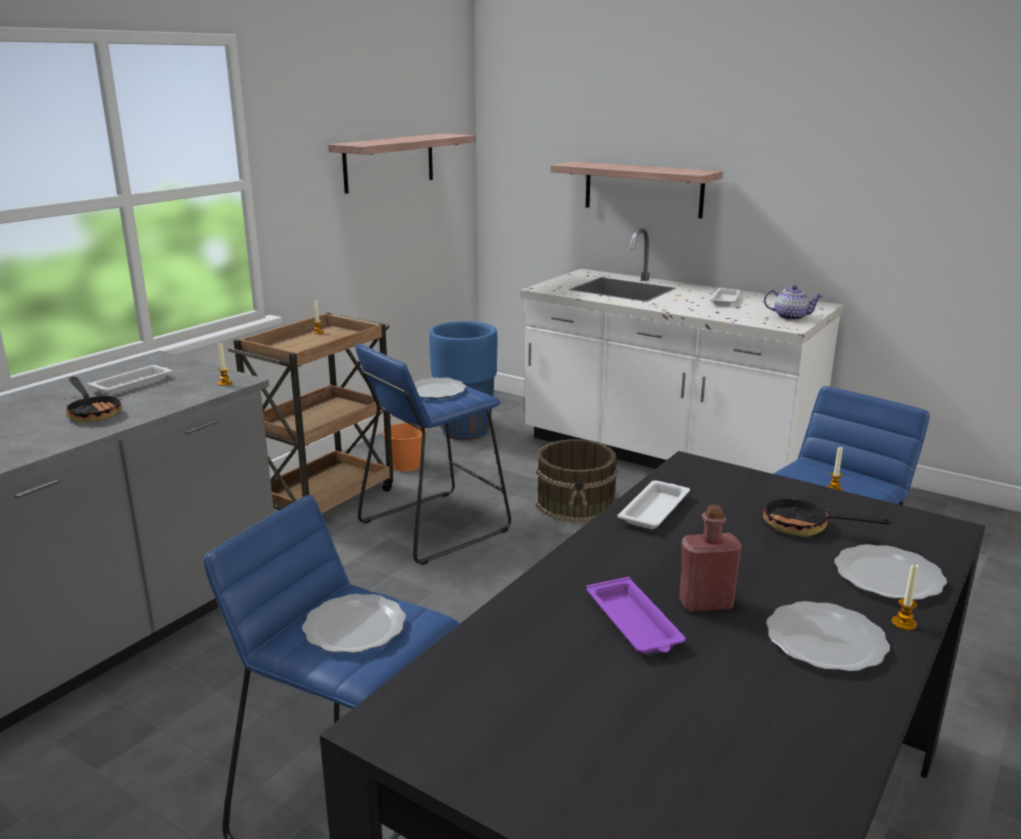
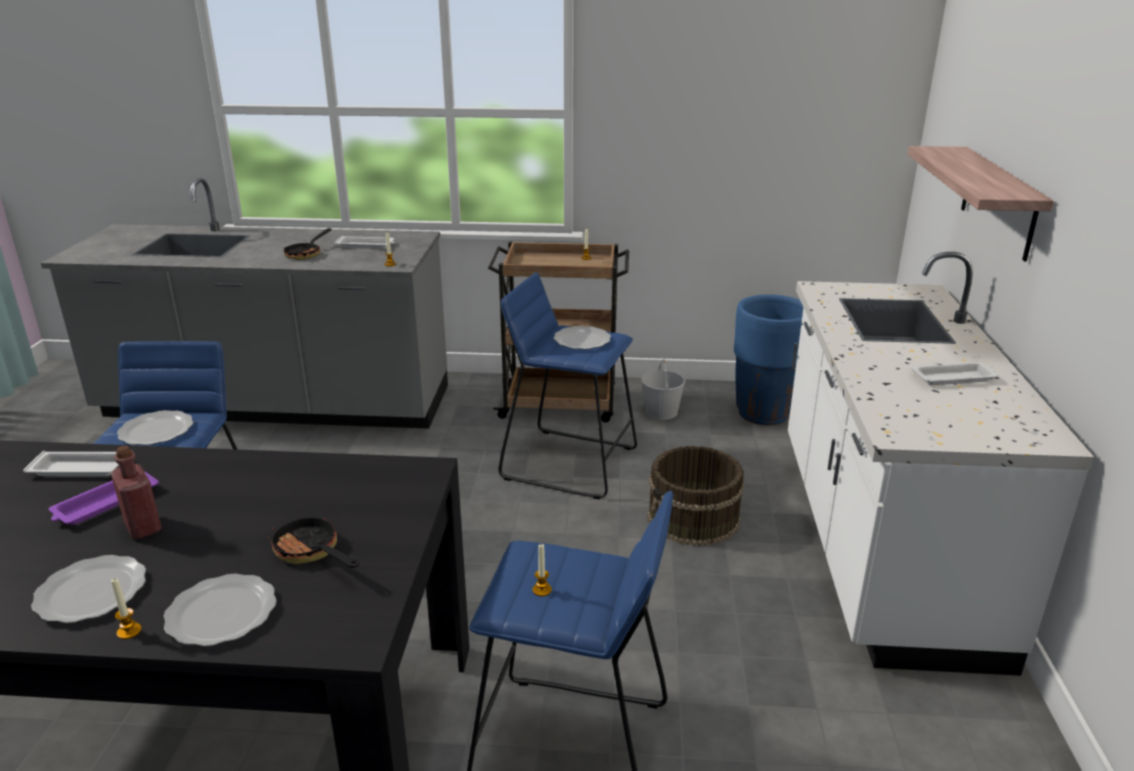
camera: 60 degrees right, 5 degrees up
shelf [328,134,475,194] -> none
orange bucket [382,416,427,471] -> white bucket [641,359,685,420]
white tray [618,480,690,529] -> white tray moved to [23,451,119,476]
frying pan [763,495,892,537] -> frying pan turned 45 degrees counterclockwise [267,514,359,568]
teapot [764,285,823,320] -> none

